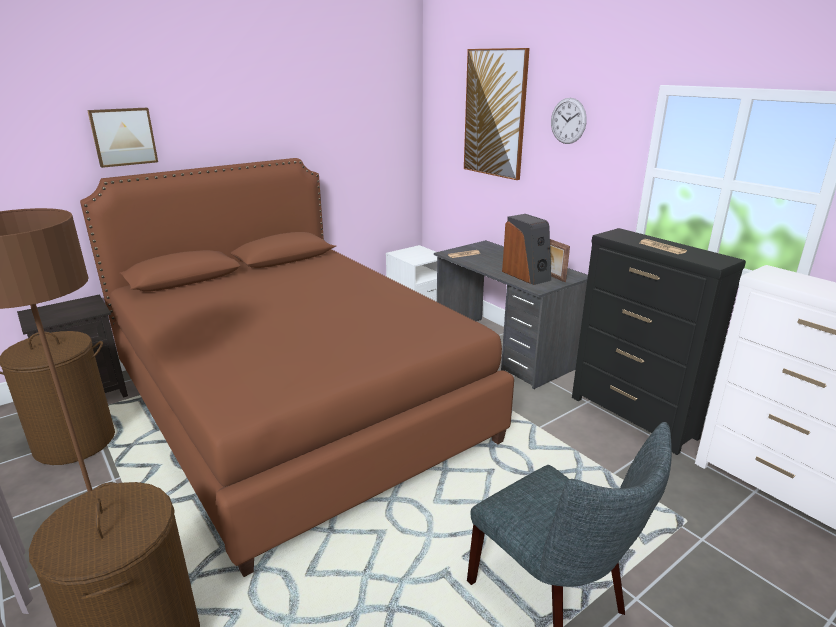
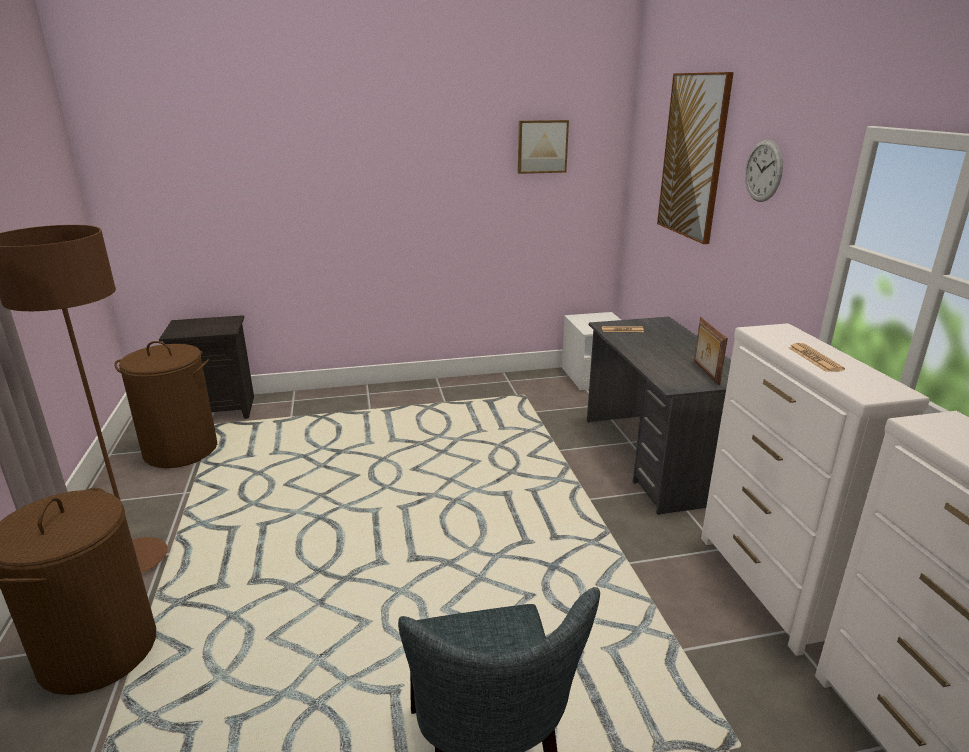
camera: 25 degrees right, 0 degrees up
brown bed [80,158,514,577] -> none
picture [87,108,158,168] -> picture moved to [518,120,569,174]
speaker [502,214,551,285] -> none
black dresser [572,228,746,455] -> white dresser [701,323,929,656]

